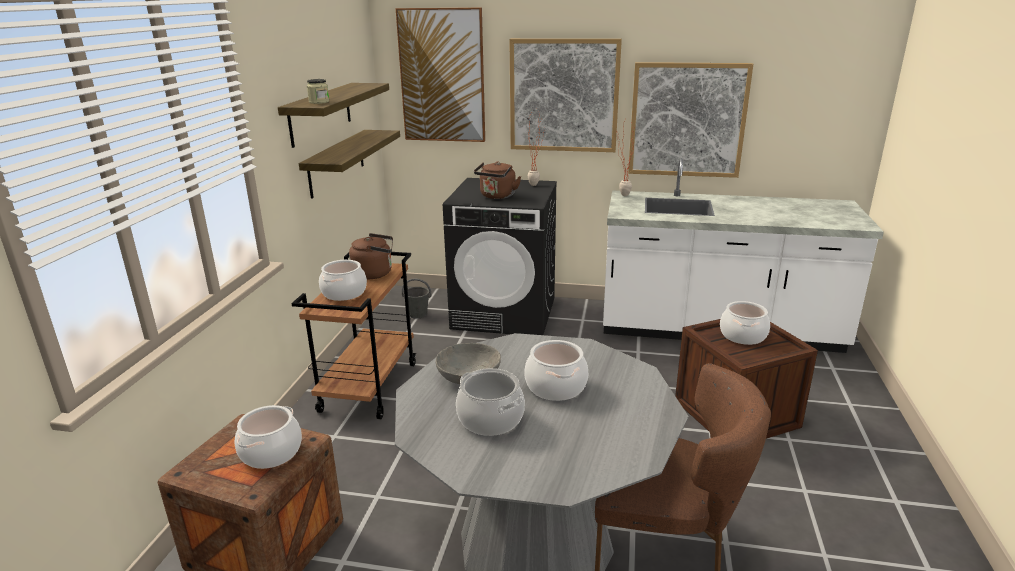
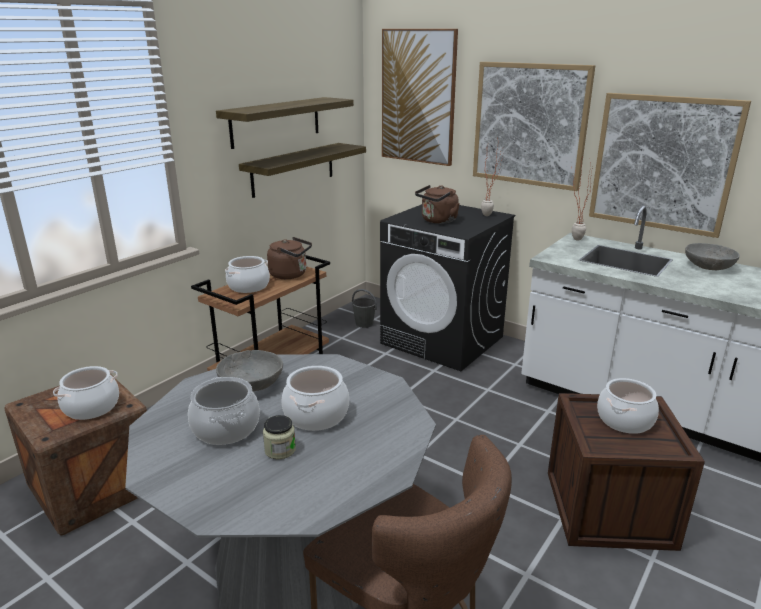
camera: 25 degrees right, 0 degrees up
jar [307,79,329,104] -> jar moved to [263,415,296,460]
none -> grey bowl [685,243,740,270]

